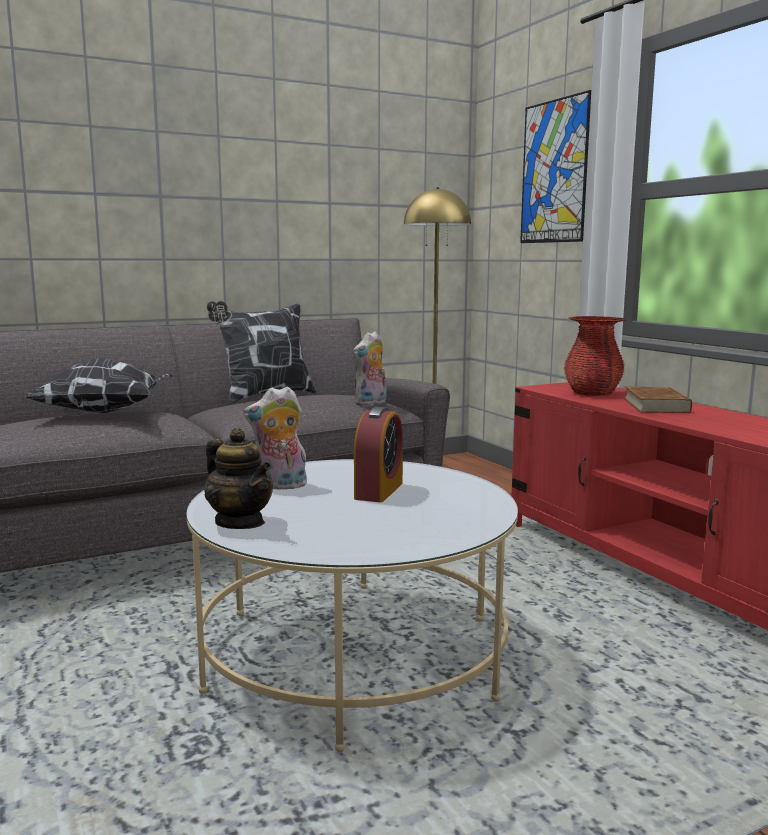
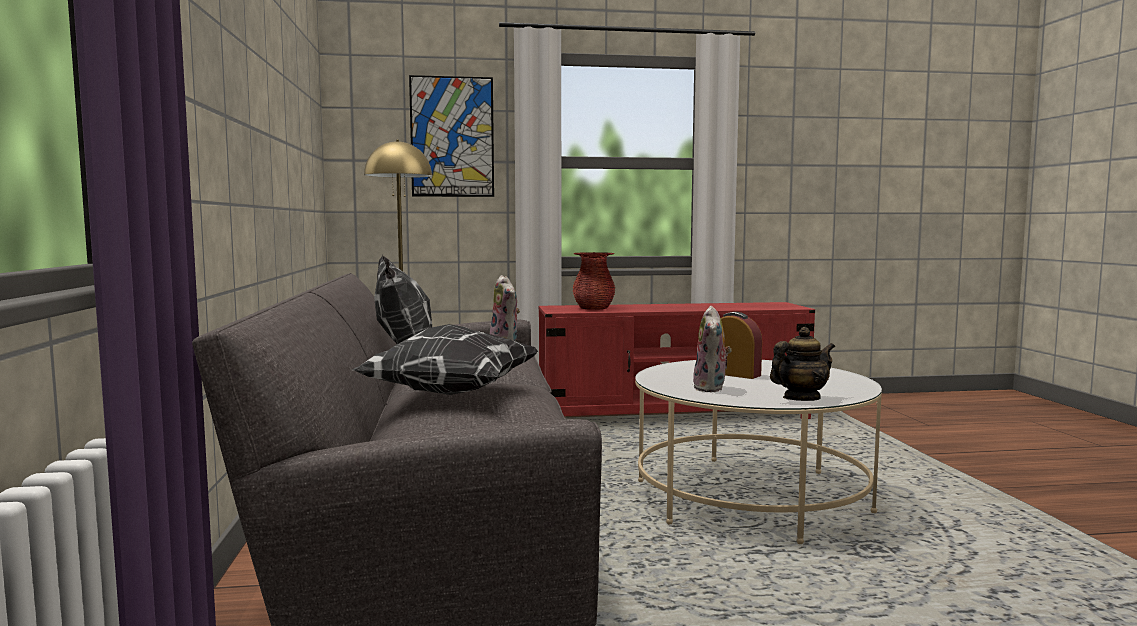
camera: 70 degrees left, 5 degrees down
brown book [624,387,692,413] -> none

